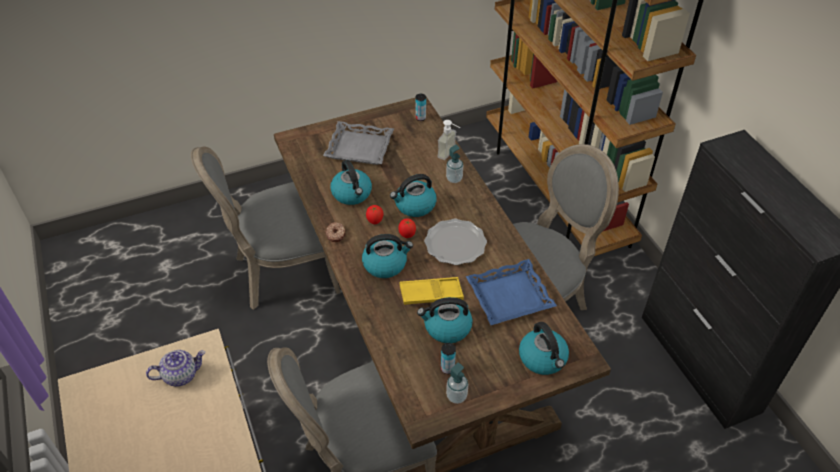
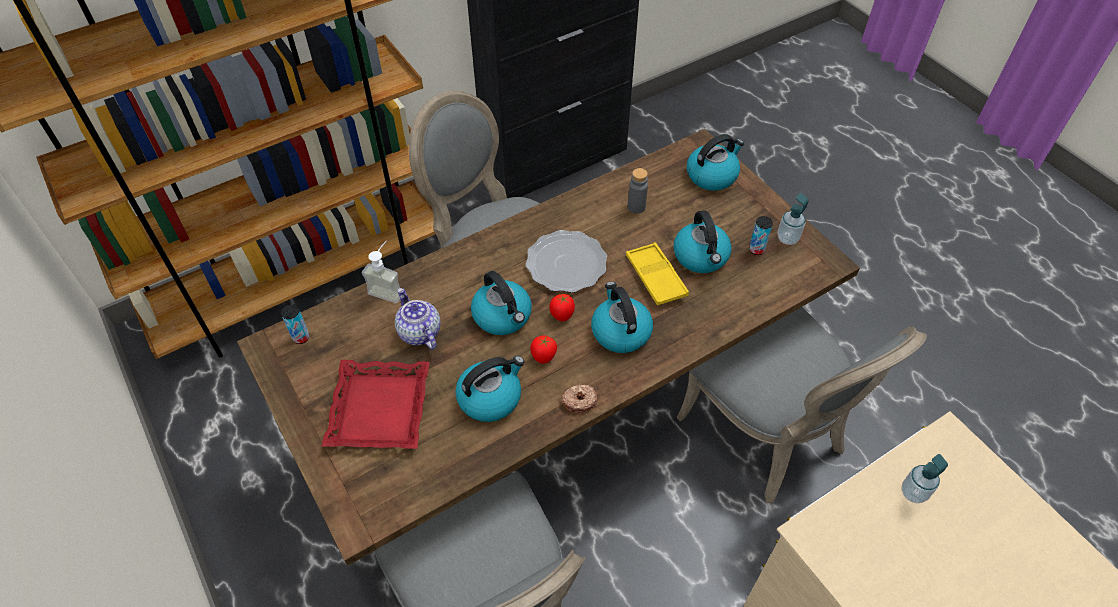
camera: 100 degrees left, 5 degrees up
teapot [146,350,205,387] -> teapot moved to [395,288,441,350]
grey tray [323,121,394,165] -> red tray [322,360,430,449]
soap dispenser [446,145,463,183] -> soap dispenser moved to [902,454,948,503]
blue tray [466,259,557,325] -> grey bottle [628,168,648,214]

